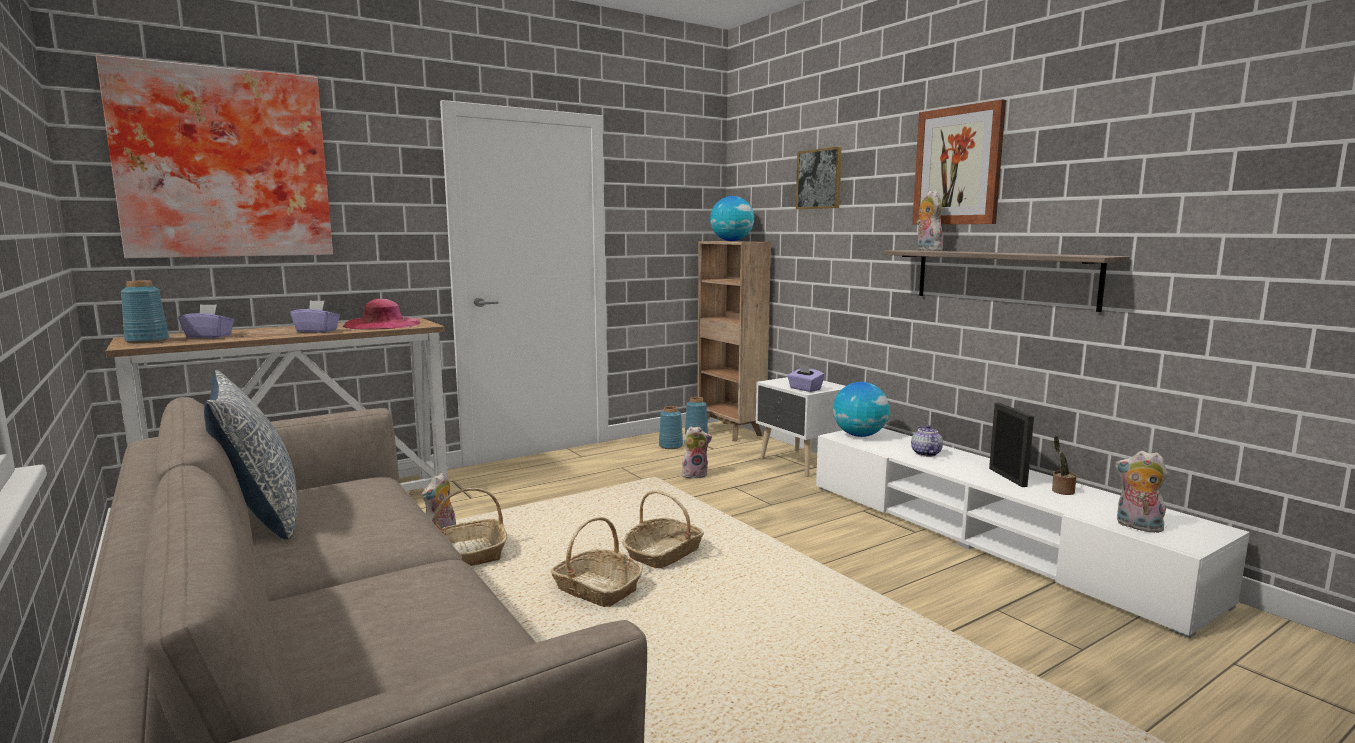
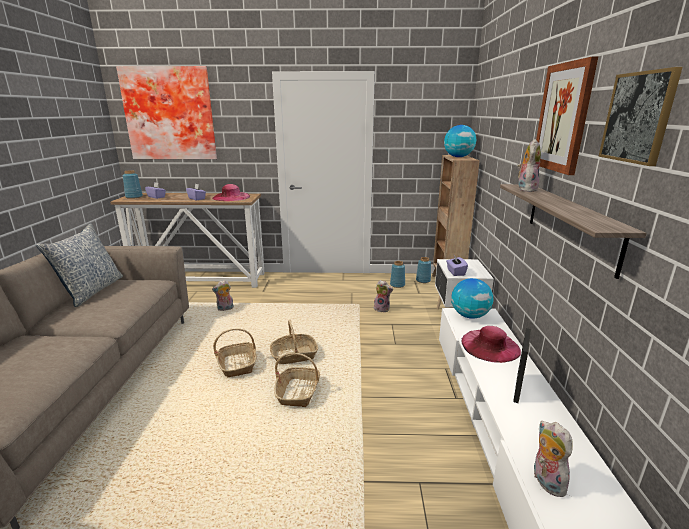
camera: 35 degrees right, 10 degrees up
basket [434,488,507,566] -> basket moved to [274,353,320,407]
picture [796,147,842,209] -> picture moved to [599,67,683,166]
teapot [911,425,943,457] -> pink hat [462,326,521,363]
potted plant [1052,436,1077,495] -> none

